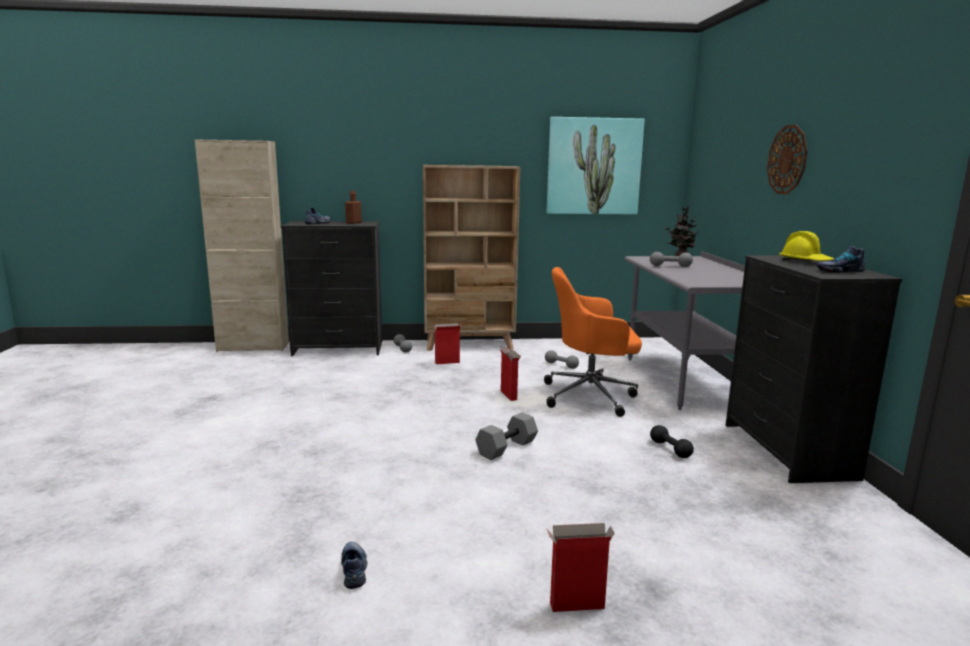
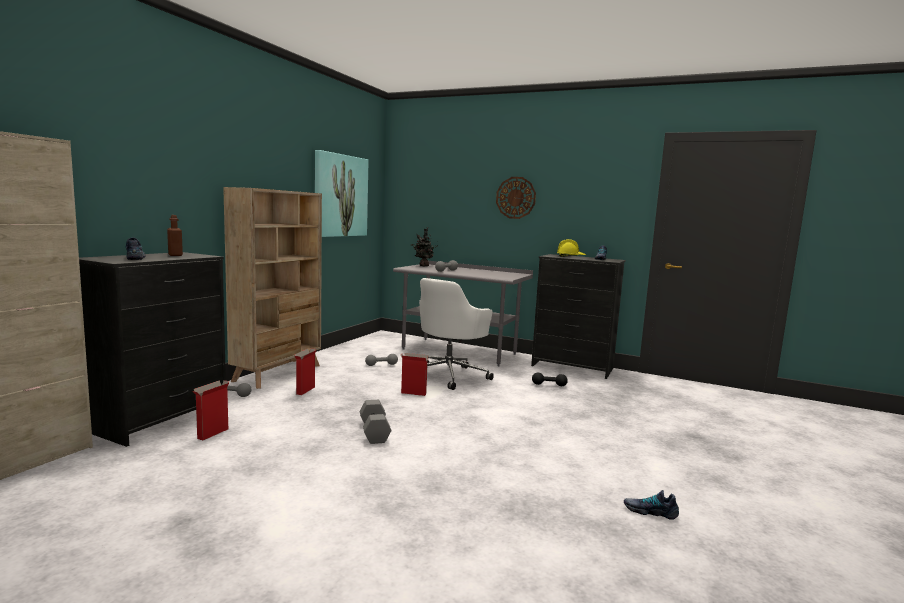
camera: 60 degrees left, 5 degrees down
grey dumbbell [475,412,538,460] -> grey dumbbell moved to [360,400,391,444]
orange office chair [544,267,642,417] -> white office chair [419,278,494,390]
cardboard box [547,523,615,612] -> cardboard box moved to [192,380,229,440]

